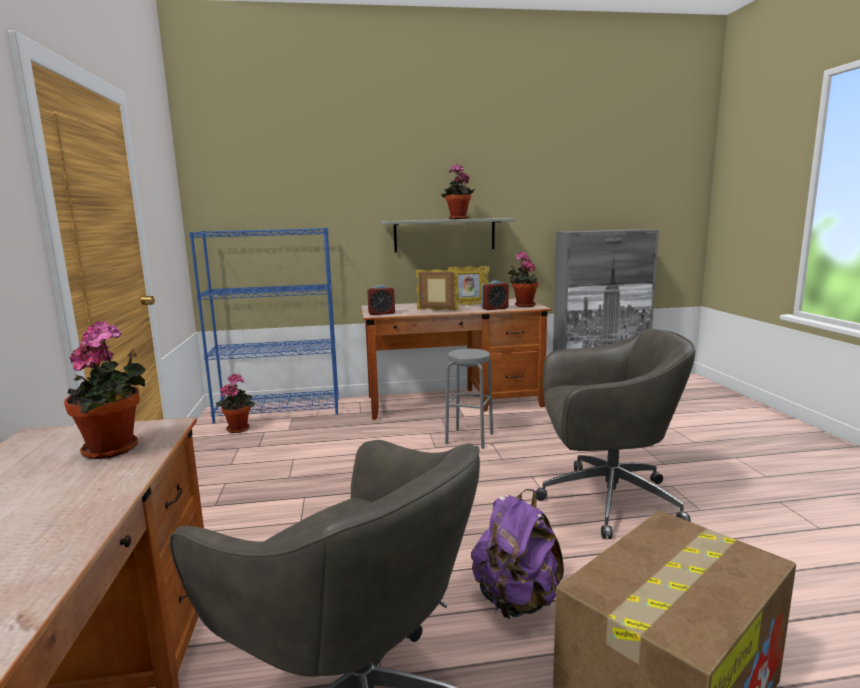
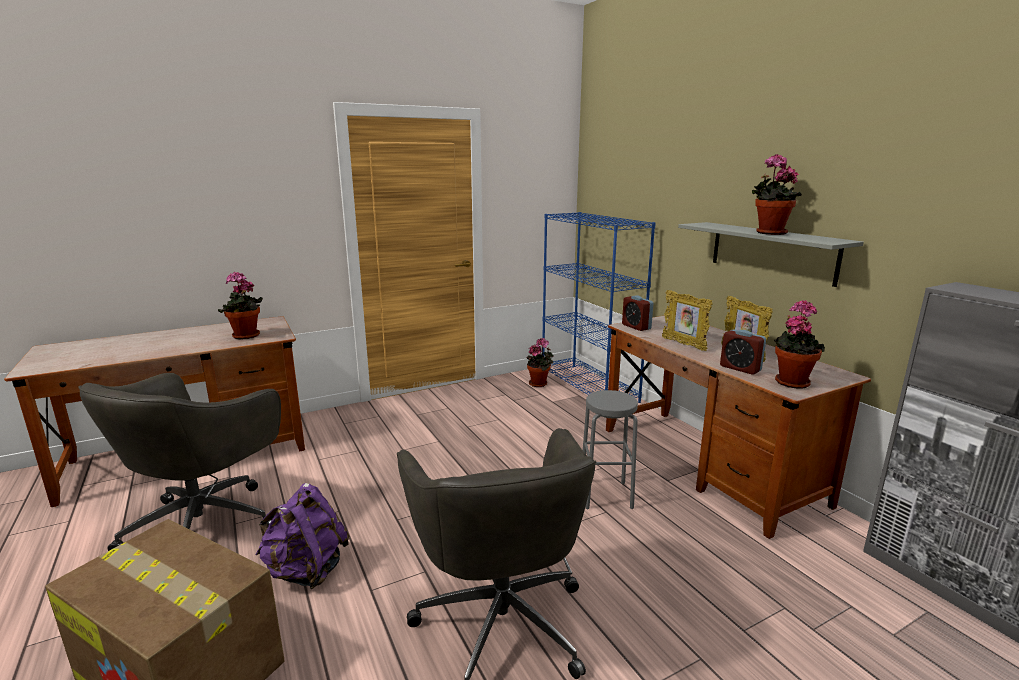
camera: 70 degrees right, 5 degrees up
picture frame [415,269,459,311] -> picture frame turned 150 degrees clockwise [662,290,713,351]

